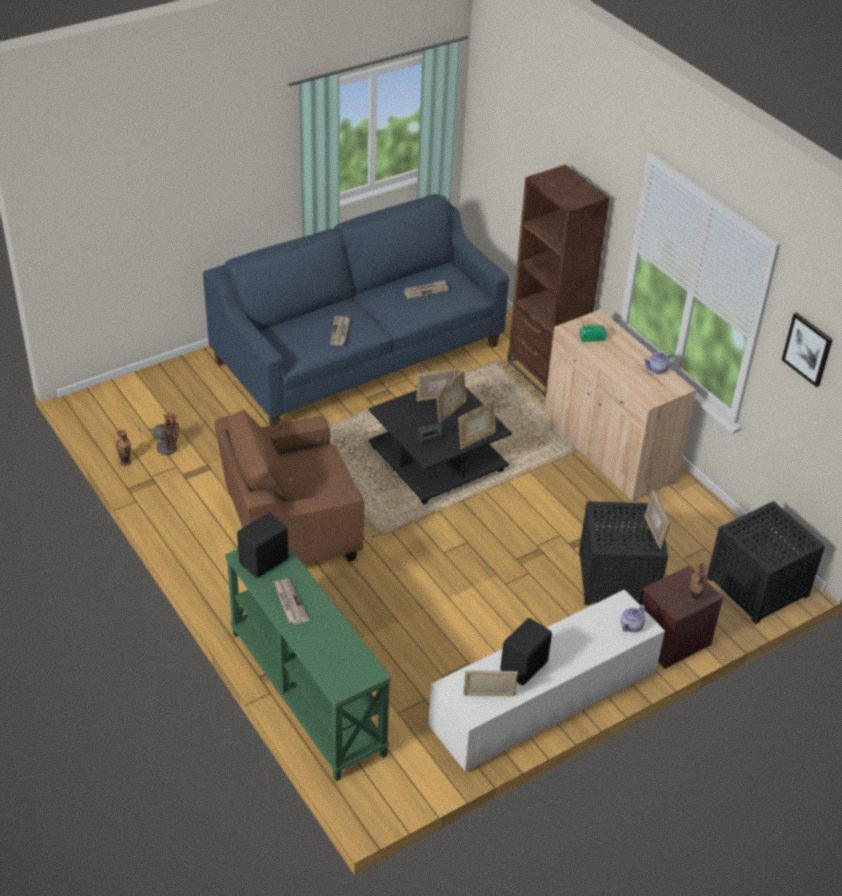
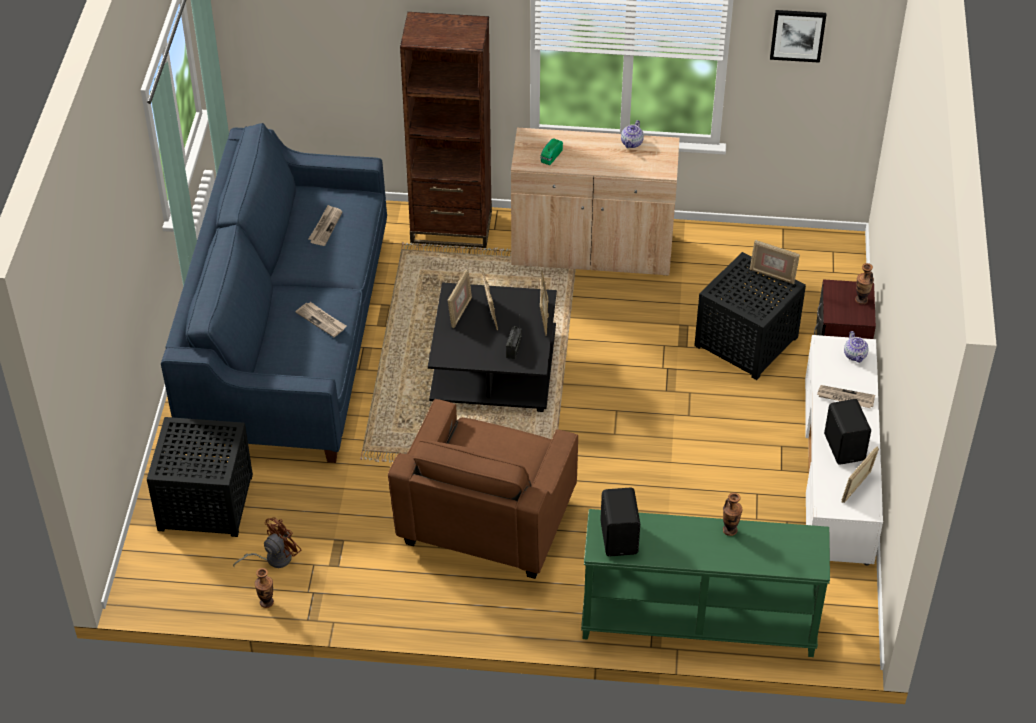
camera: 50 degrees left, 5 degrees up
newspaper [273,579,310,624] -> newspaper moved to [817,385,875,408]
black side table [707,501,825,624] -> black side table moved to [147,417,253,537]
none -> vase [723,493,743,536]

